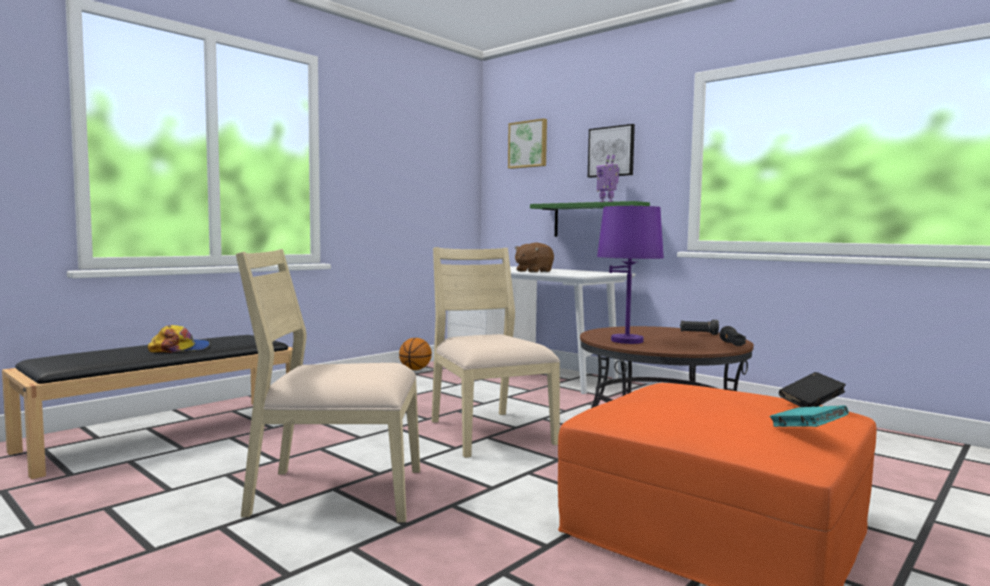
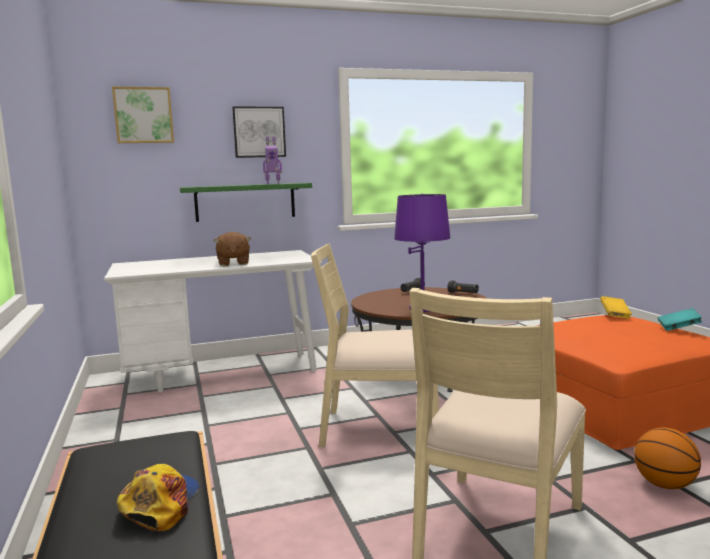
camera: 60 degrees left, 5 degrees up
basketball [399,338,432,370] -> basketball moved to [634,428,701,489]
black book [779,372,846,407] -> yellow book [600,296,632,319]

